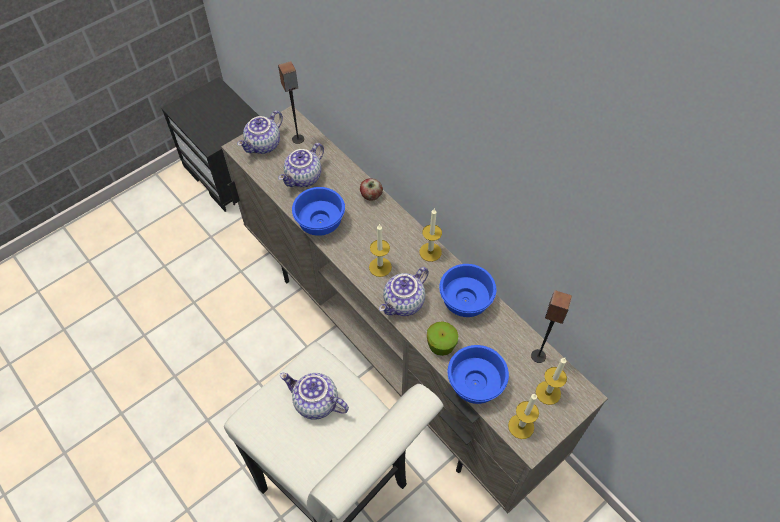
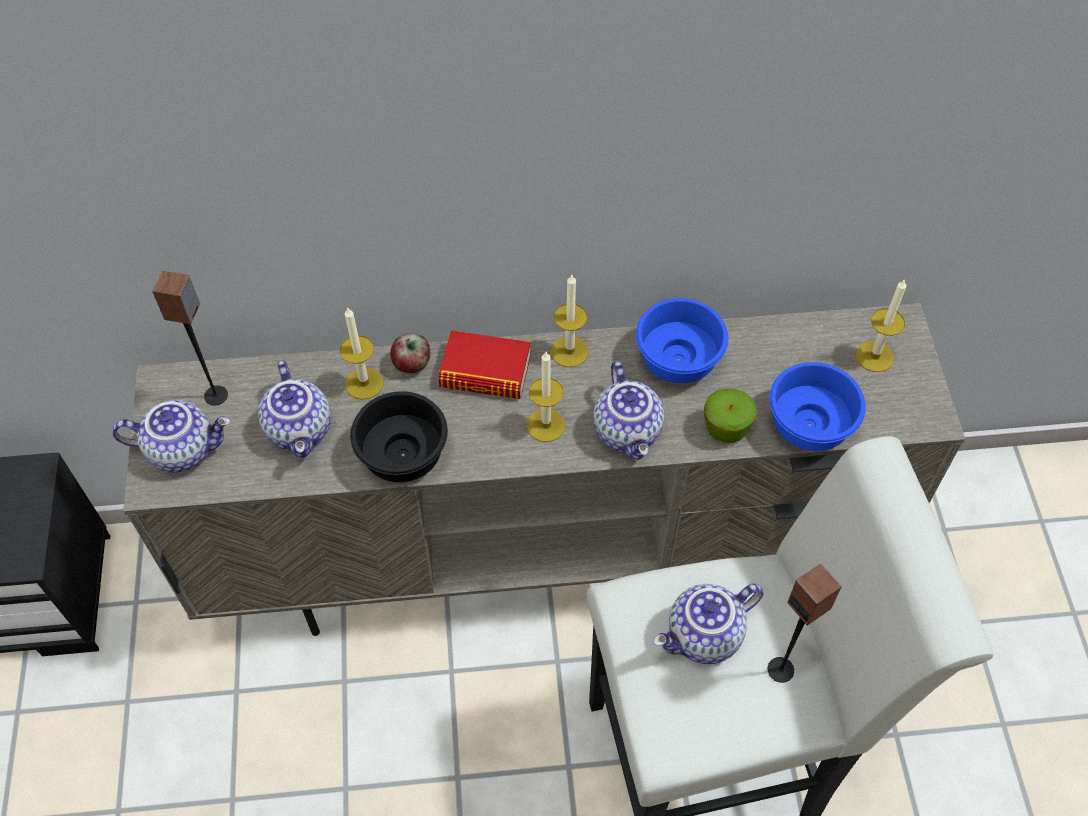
camera: 55 degrees left, 0 degrees up
teapot [237,110,283,154] -> teapot turned 75 degrees counterclockwise [112,400,231,472]
blue bowl [292,187,345,236] -> black bowl [350,391,448,482]
candle [508,394,539,439] -> candle moved to [340,307,384,400]
speaker [531,290,572,363] -> speaker moved to [768,564,842,683]
none -> book [438,330,531,399]

